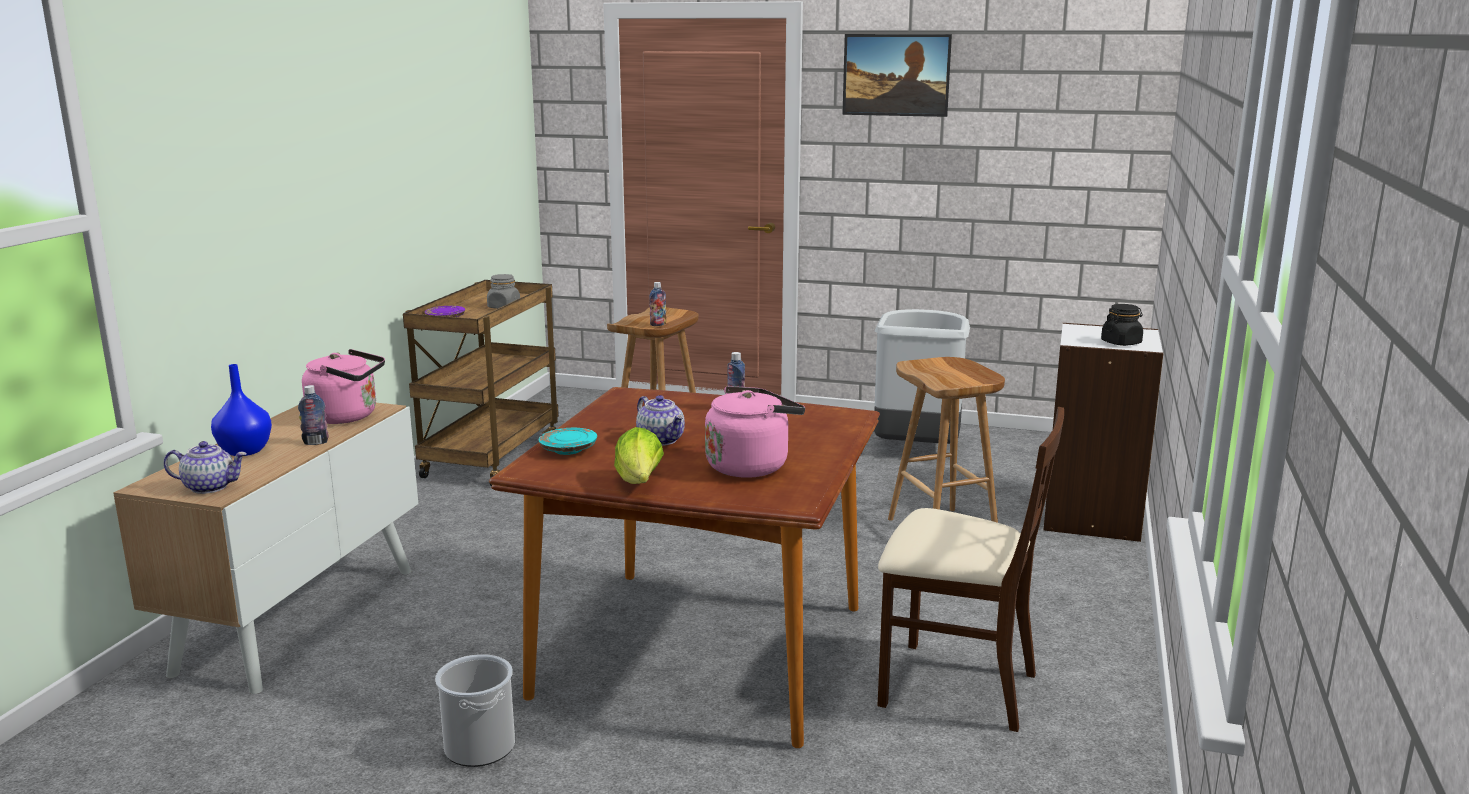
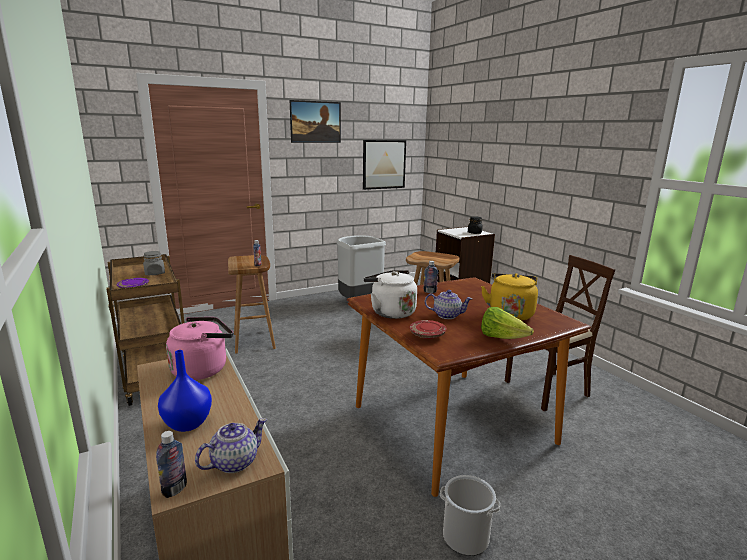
camera: 45 degrees left, 0 degrees up
bottle [298,385,329,445] -> bottle moved to [156,431,187,498]
turquoise plate [538,428,597,455] -> red plate [410,320,447,339]
pink kettle [705,386,805,478] -> yellow kettle [481,273,538,321]
none -> picture [363,140,406,190]
none -> white kettle [364,270,417,319]

